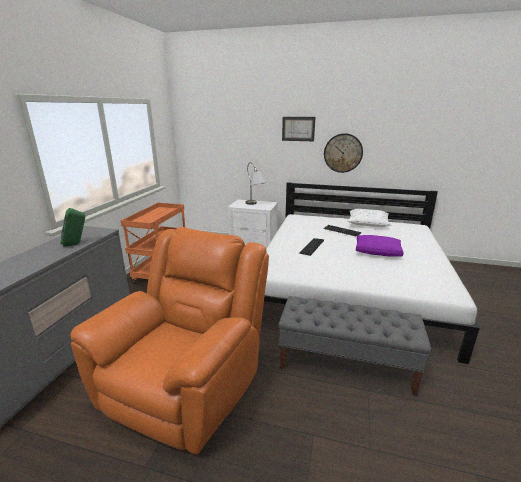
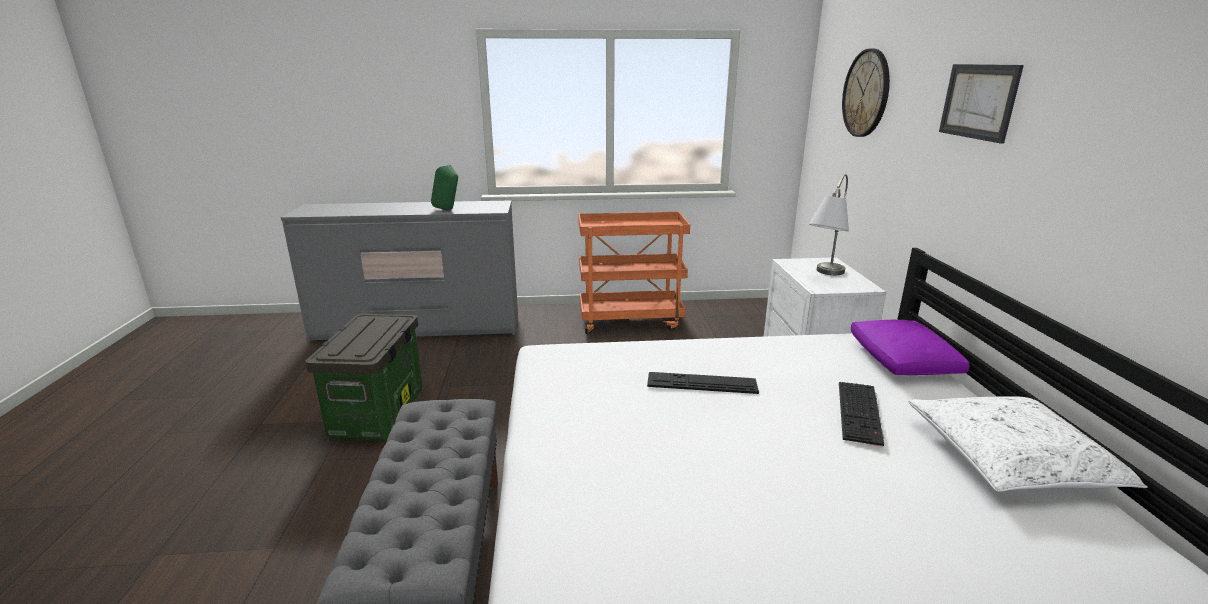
camera: 70 degrees right, 0 degrees up
orange armchair [71,227,269,454] -> storage box [306,314,422,441]
wall clock [324,133,363,173] -> wall clock moved to [842,48,890,137]
purple pillow [356,235,404,257] -> purple pillow moved to [851,320,970,375]

